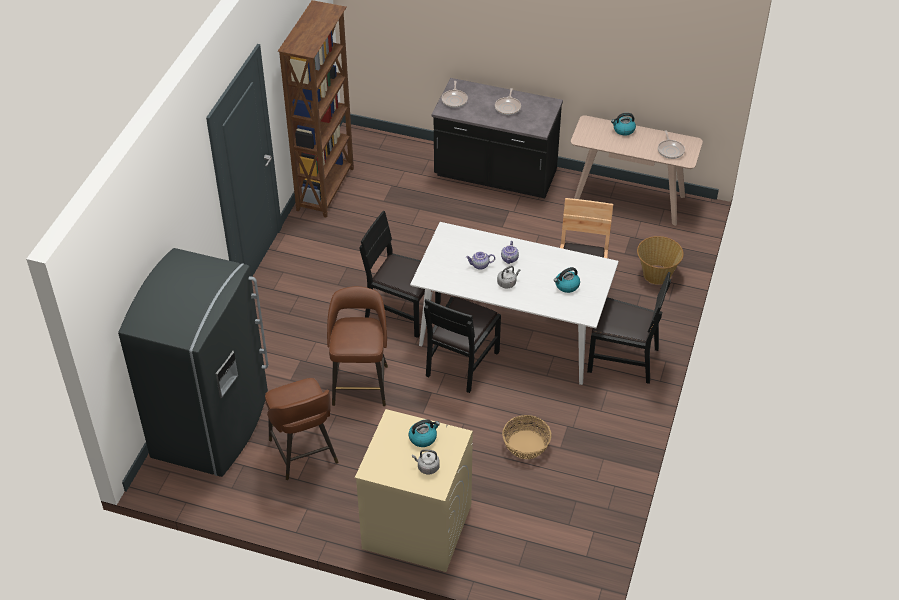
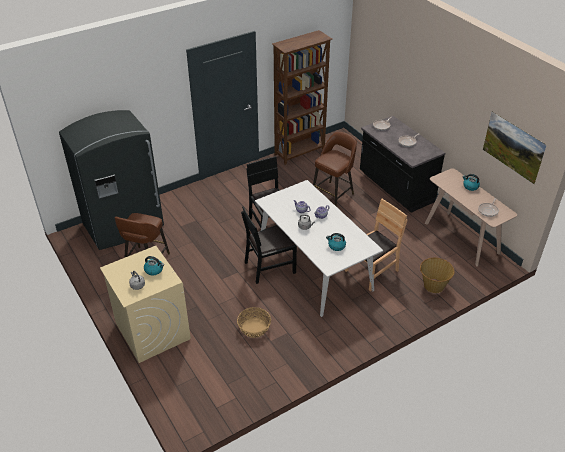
camera: 40 degrees right, 5 degrees down
brown stool [327,286,388,406] -> brown stool moved to [313,132,357,206]
black chair [587,272,671,384] -> none
none -> picture [483,112,547,184]

